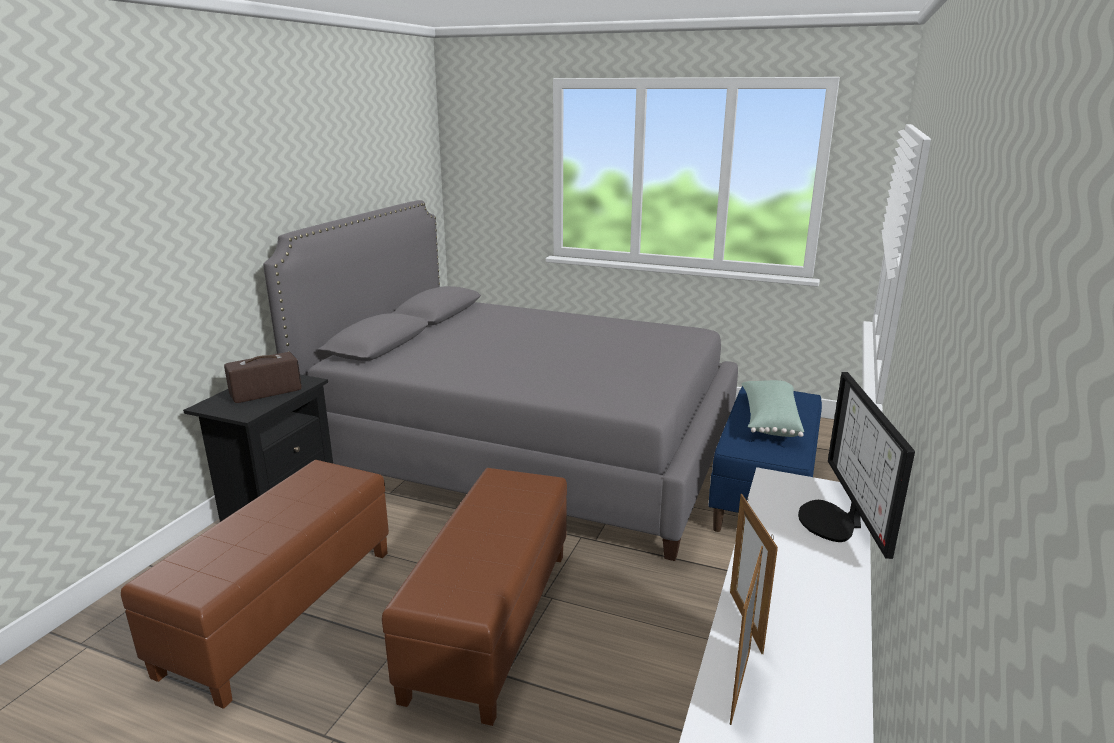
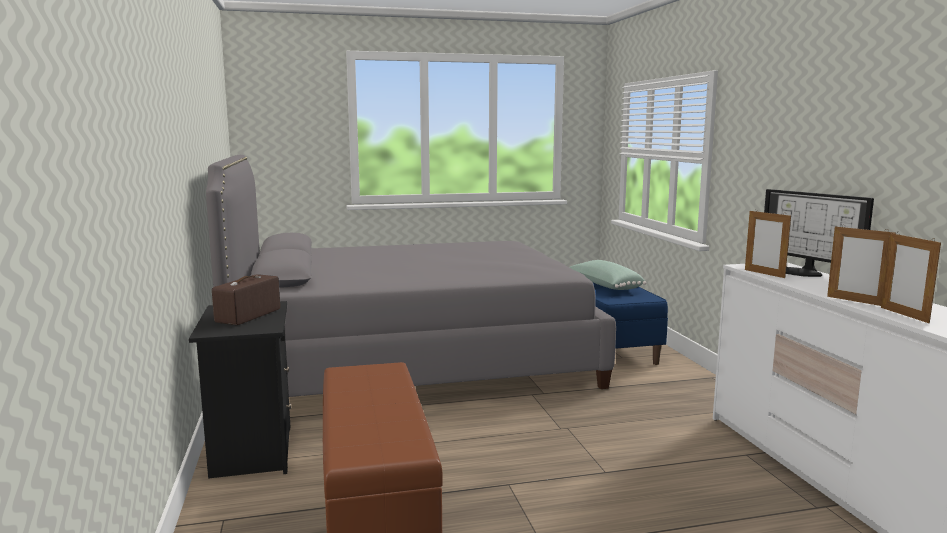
camera: 35 degrees left, 10 degrees down
brown ottoman [382,468,567,726] -> none
none -> picture frame [745,209,791,278]

